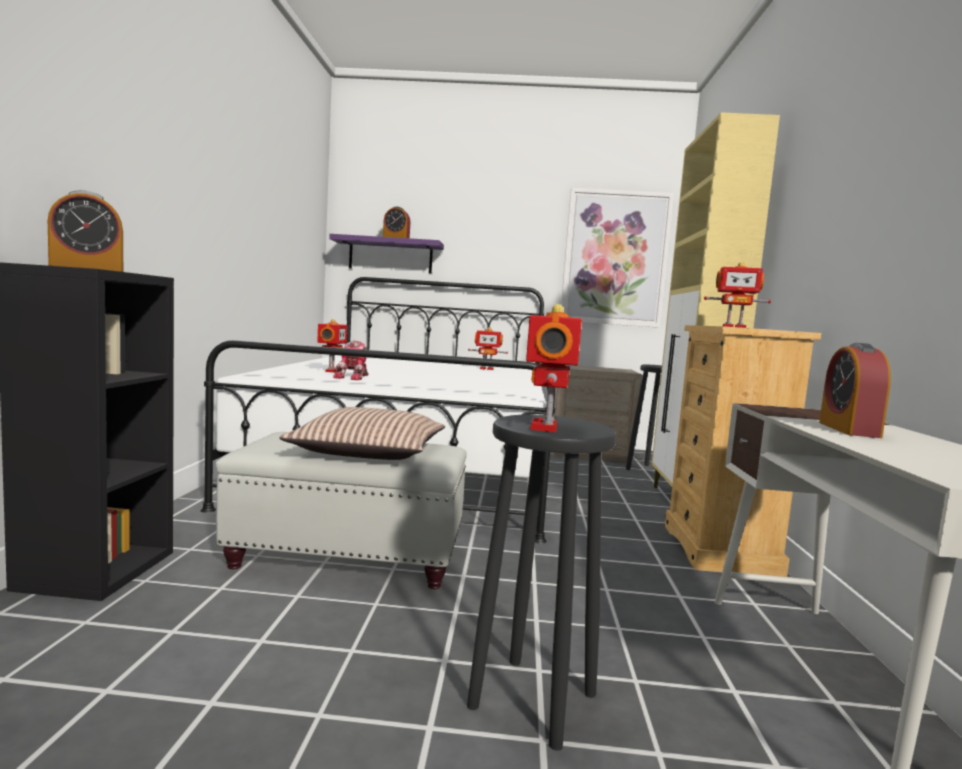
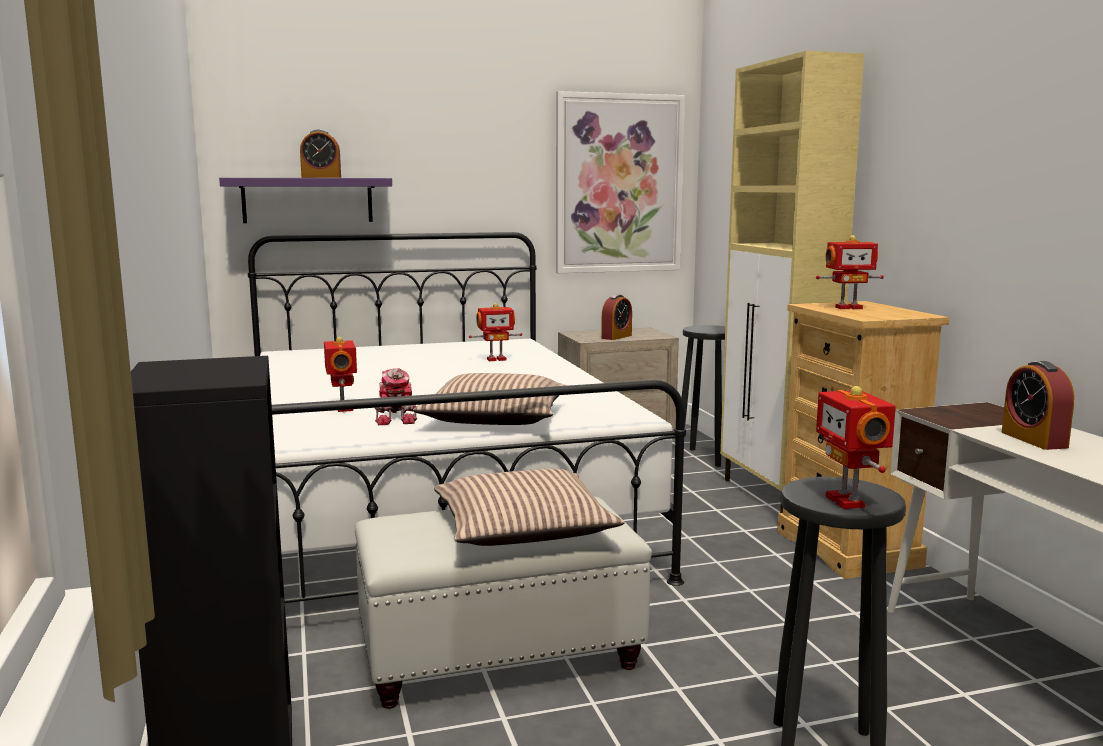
camera: 20 degrees left, 5 degrees up
alarm clock [48,190,123,272] -> alarm clock moved to [601,294,632,340]
none -> pillow [413,373,567,425]

